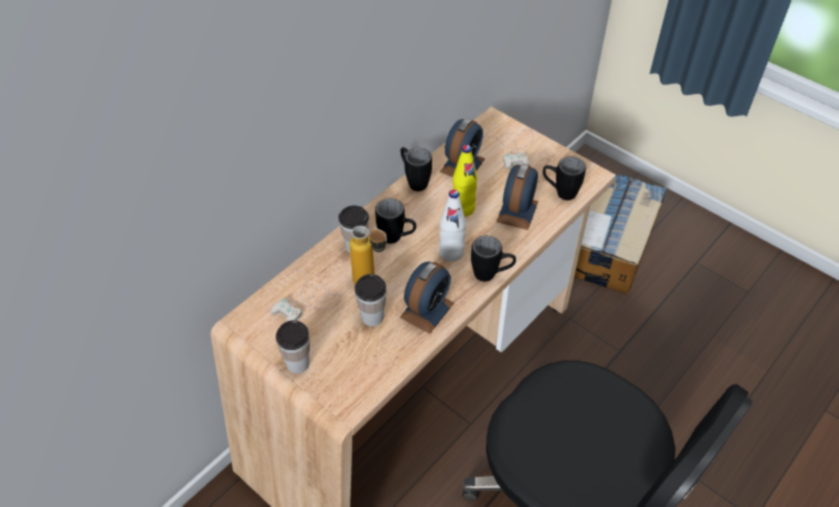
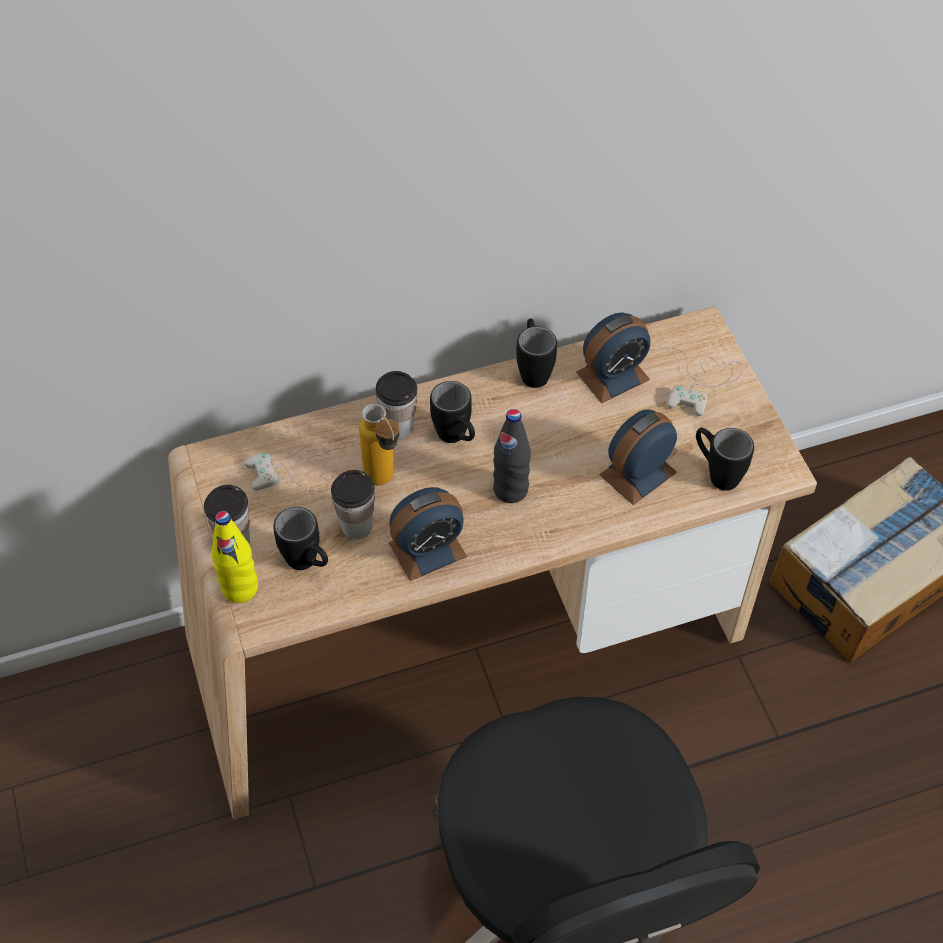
camera: 30 degrees right, 5 degrees up
white bottle [439,189,466,262] -> black bottle [493,409,531,503]
yellow bottle [453,145,477,217] -> yellow bottle moved to [212,511,258,603]
black mug [471,236,516,282] -> black mug moved to [273,507,328,570]

